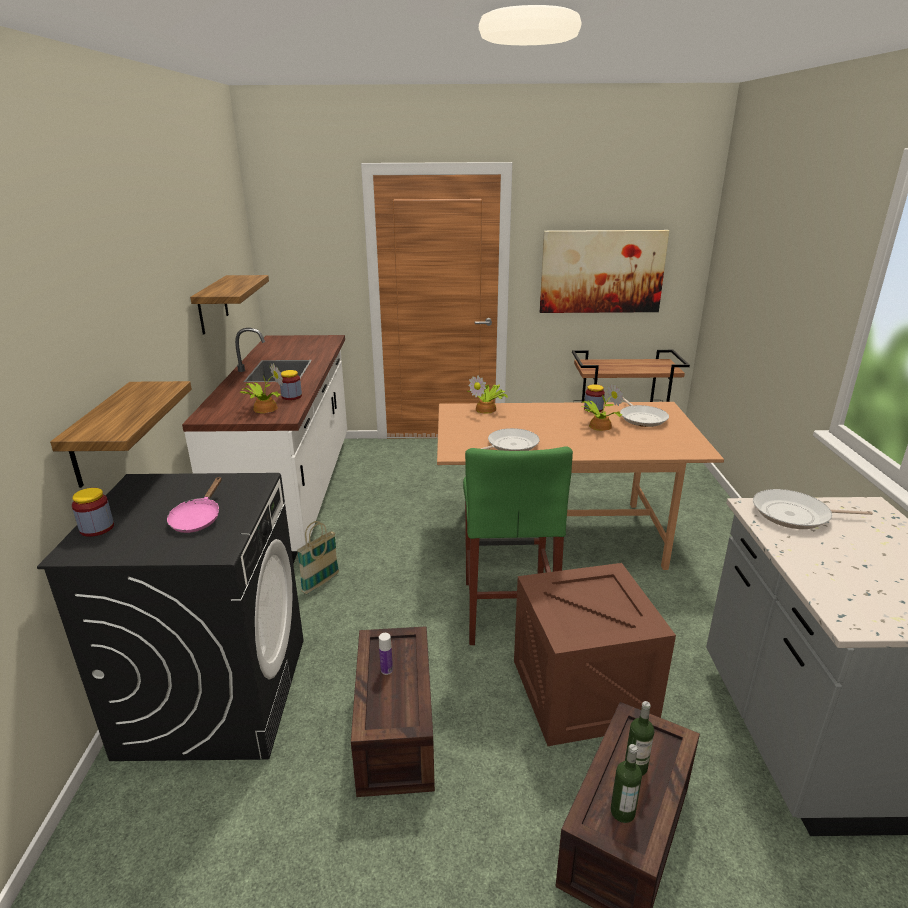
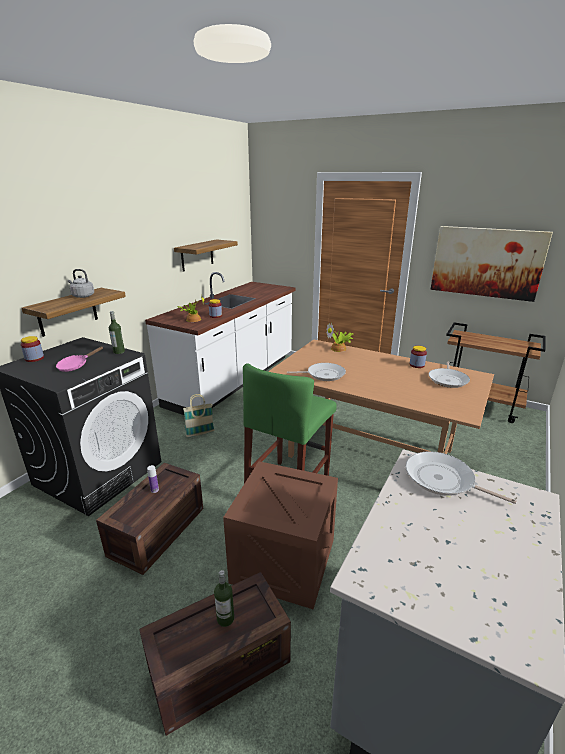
camera: 30 degrees right, 0 degrees up
potted plant [581,384,623,431] -> none
bottle [611,744,642,823] -> bottle moved to [109,311,125,354]
none -> grey kettle [68,269,94,298]

